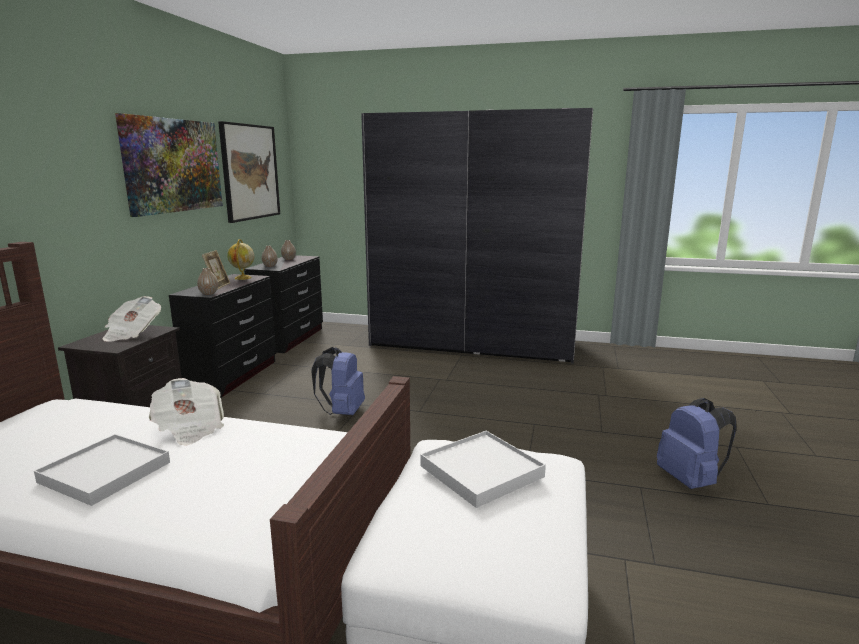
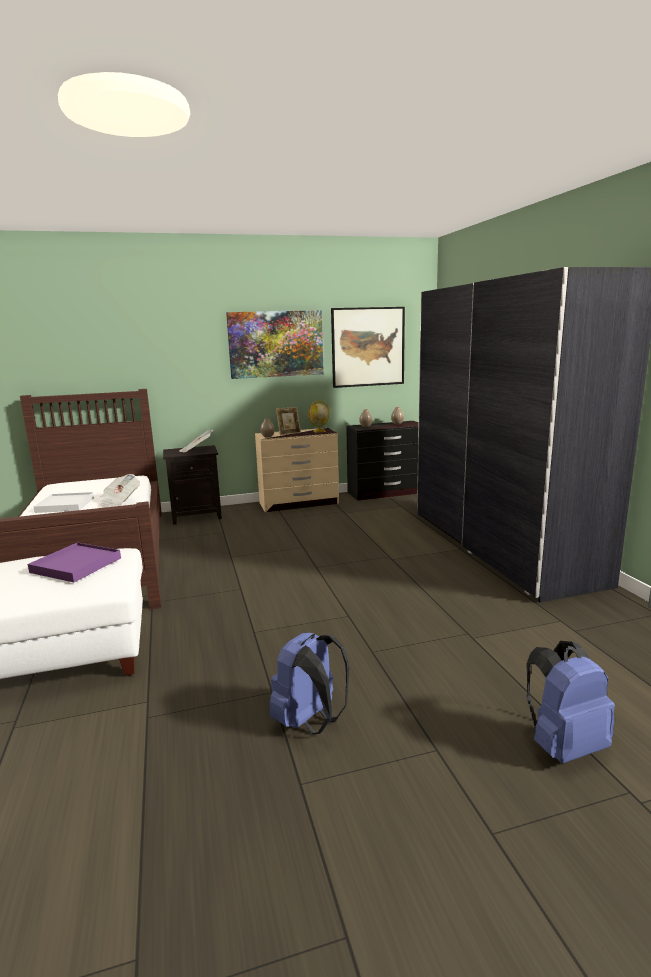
camera: 60 degrees right, 0 degrees up
black dresser [169,274,276,398] -> beige dresser [255,428,339,512]
blue backpack [311,347,365,415] -> blue backpack moved to [526,641,615,763]
white tray [420,431,546,508] -> purple tray [28,542,121,582]

